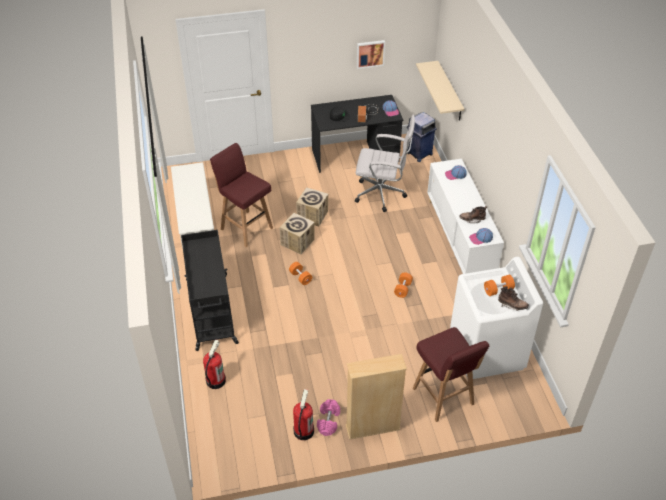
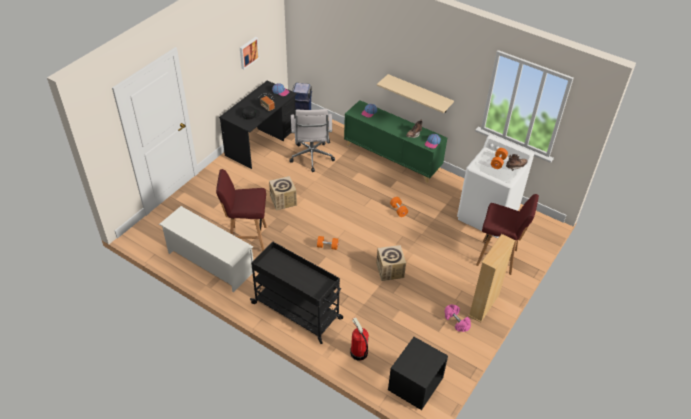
camera: 45 degrees left, 0 degrees up
cardboard box [279,213,315,254] -> cardboard box moved to [376,245,406,281]
fire extinguisher [293,389,314,440] -> none
white office chair [355,115,415,212] -> white office chair turned 120 degrees clockwise [289,109,335,172]
beige shelf [416,61,464,121] -> beige shelf moved to [377,74,454,113]
white cabinet [427,159,504,274] -> green cabinet [344,100,447,183]
none -> black nightstand [388,337,448,410]

